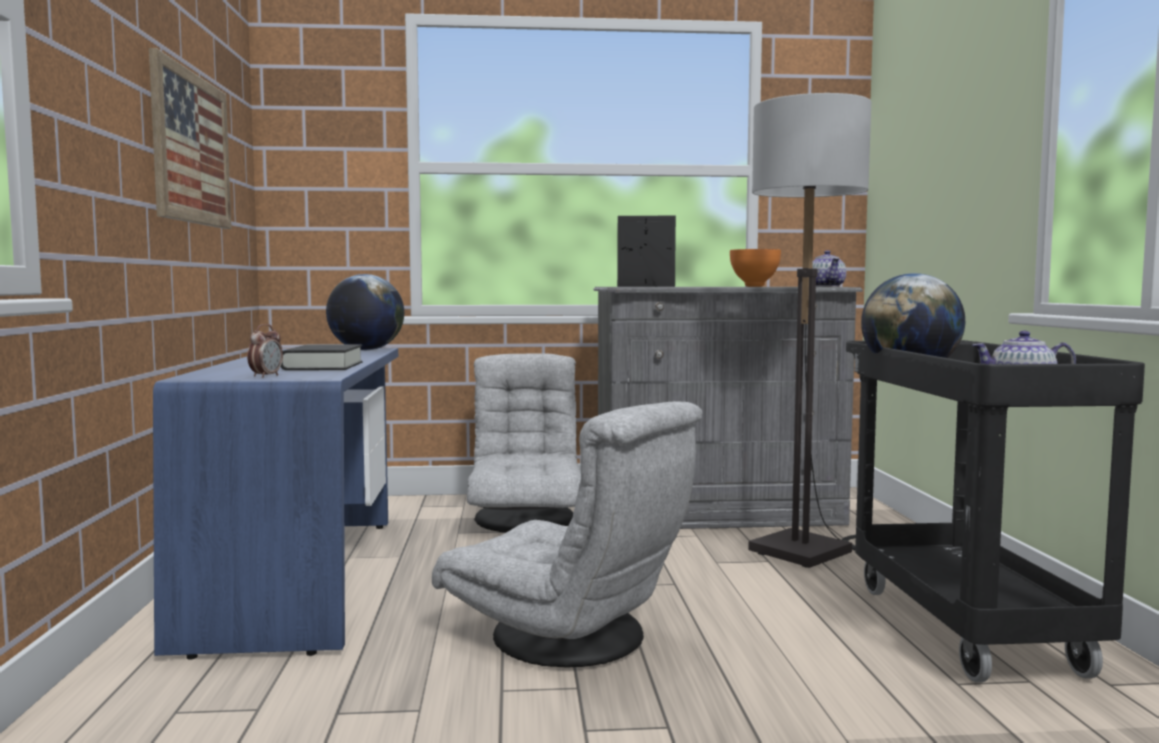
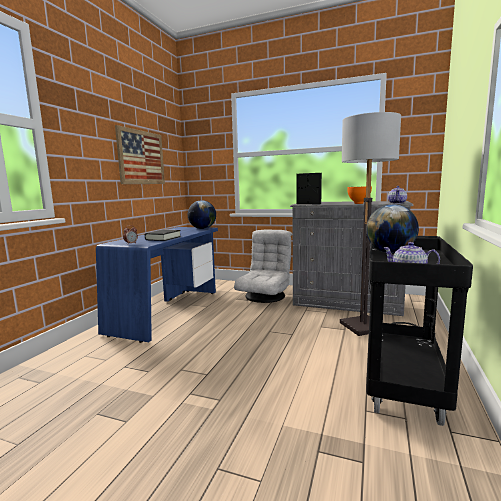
camera: 25 degrees right, 5 degrees up
grey armchair [432,402,702,668] -> none

